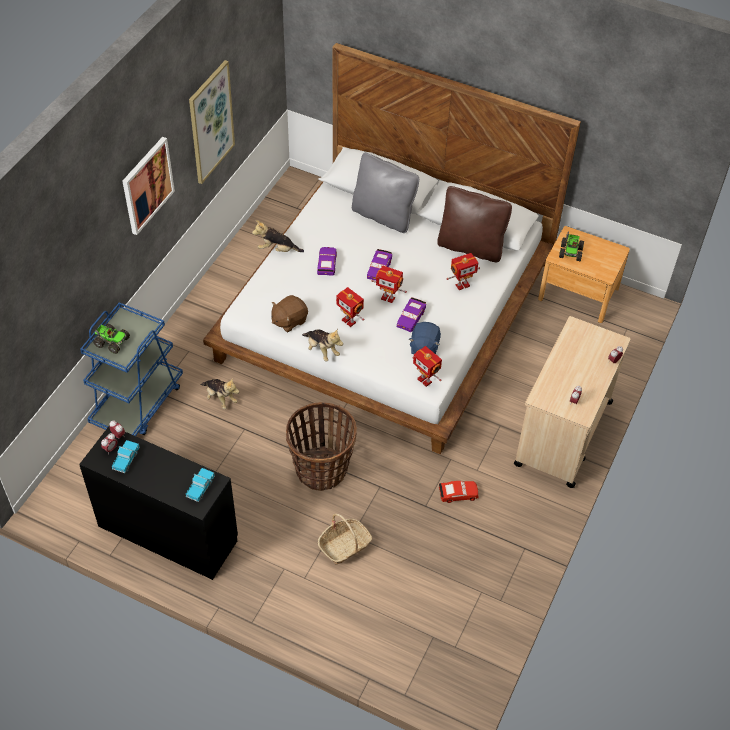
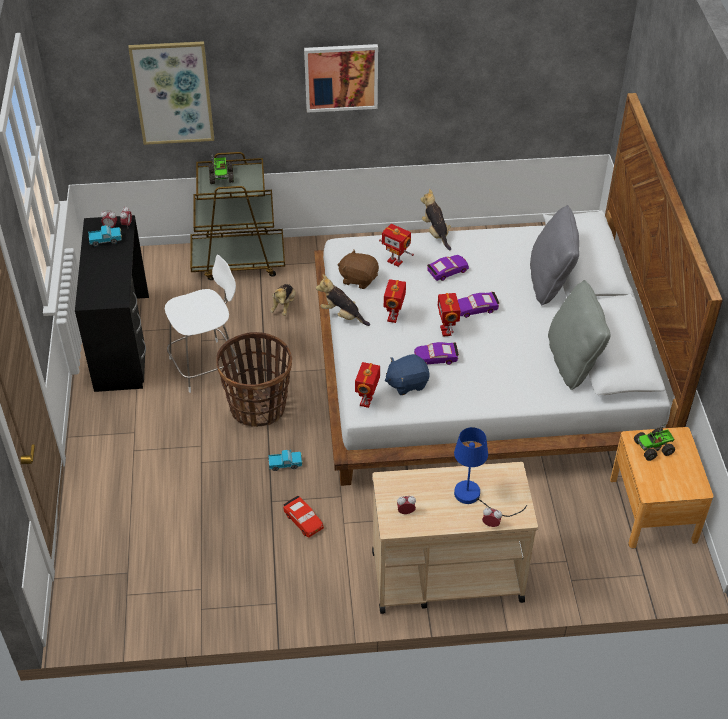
camera: 60 degrees right, 5 degrees down
blue cart [80,302,183,436] -> brown cart [190,152,285,280]
toy truck [186,468,215,502] -> toy truck moved to [268,450,303,471]
picture [189,60,235,184] -> picture moved to [128,41,214,145]
plush toy [302,328,343,362] -> plush toy turned 105 degrees clockwise [316,275,370,326]
basket [318,514,372,565] -> none
brown pillow [437,186,512,262] -> grey pillow [548,280,611,390]
toy robot [447,253,480,290] -> toy robot moved to [379,224,414,267]
none -> white stool [165,254,238,393]
none -> blue table lamp [454,427,527,517]

